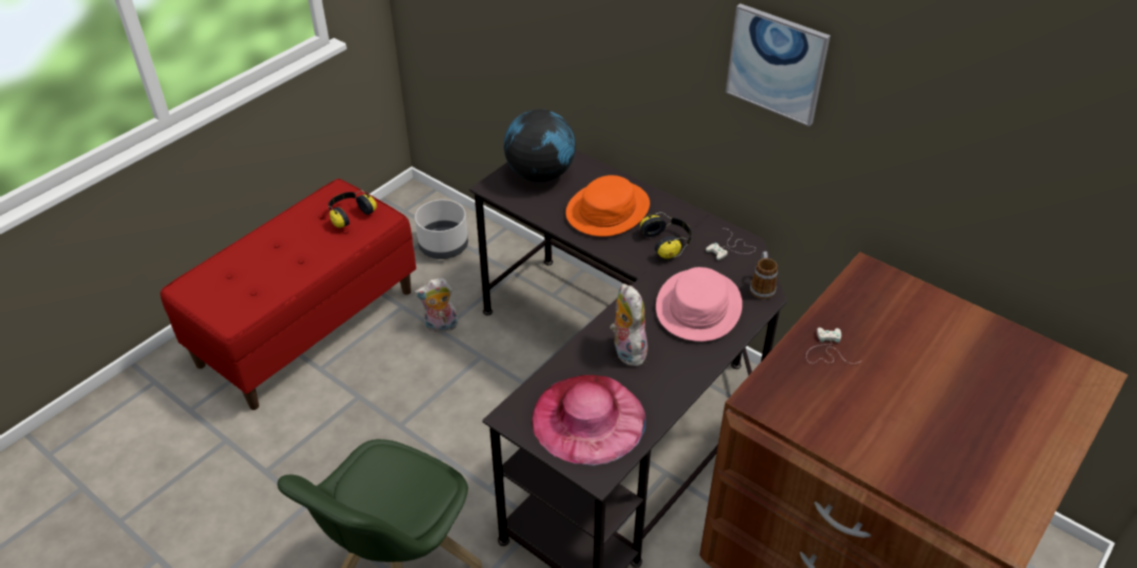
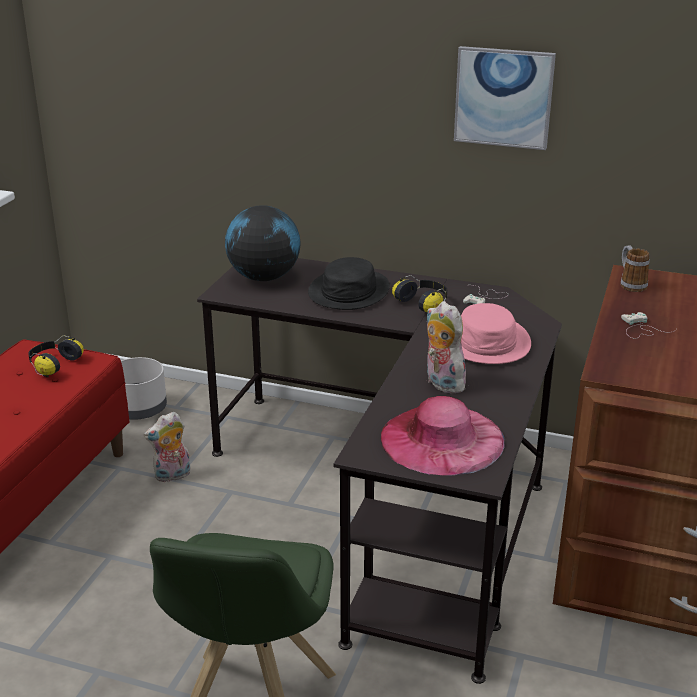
camera: 20 degrees left, 15 degrees down
orange hat [566,175,650,237] -> black hat [308,257,390,310]
mug [750,251,778,299] -> mug moved to [621,245,650,292]

